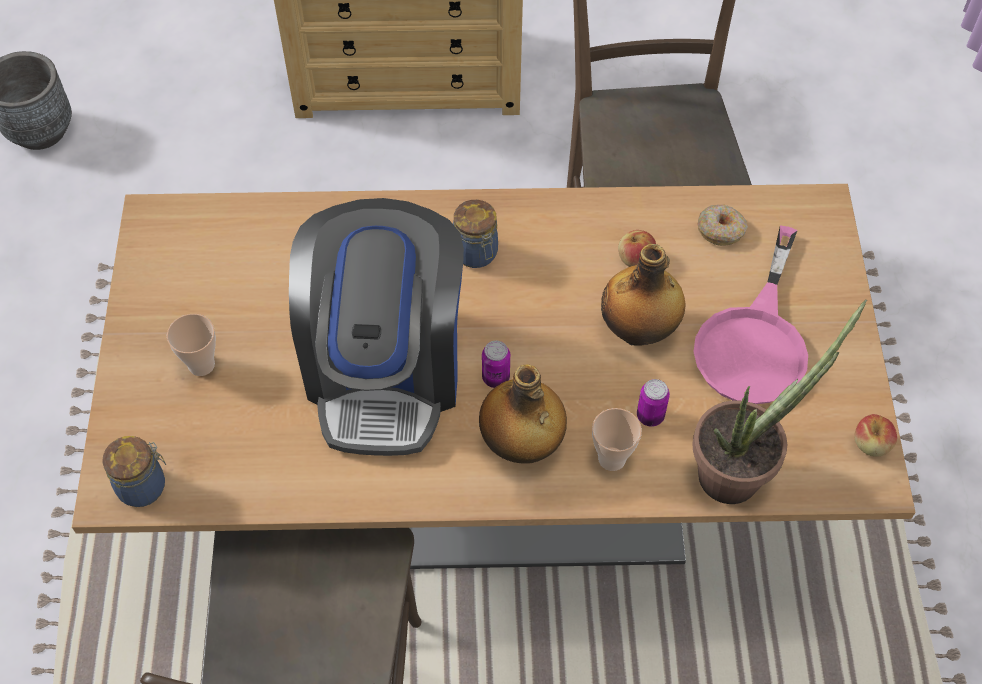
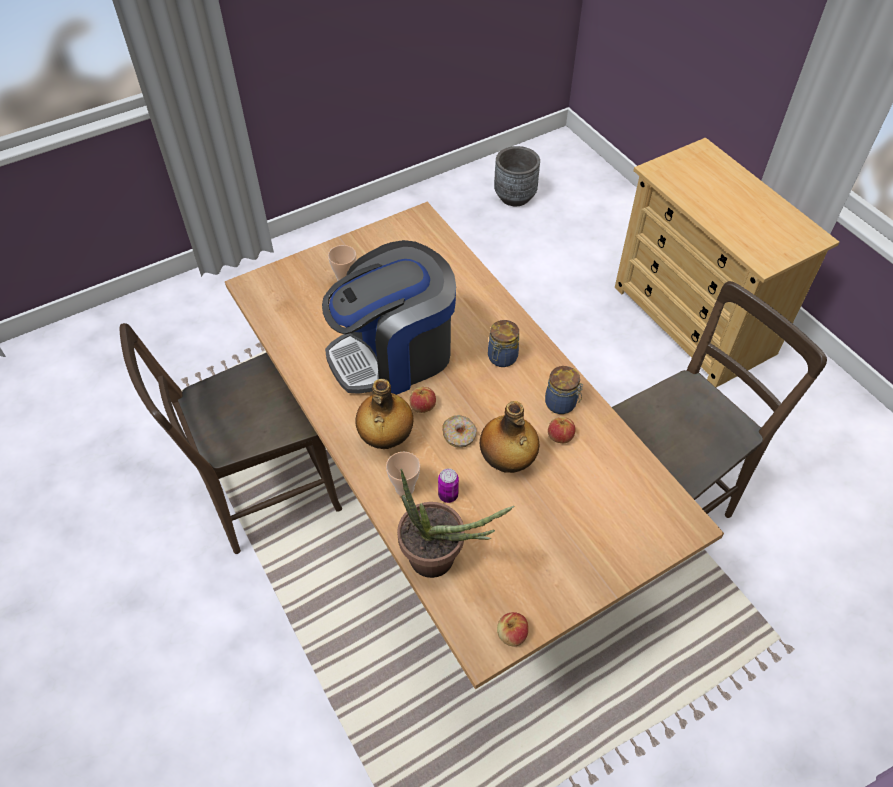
camera: 60 degrees right, 5 degrees down
jar [102,436,166,507] -> jar moved to [545,366,583,414]
can [482,341,510,388] -> apple [410,387,436,413]
pink frying pan [694,225,808,404] -> none
donut [698,205,748,246] -> donut moved to [442,415,477,448]

